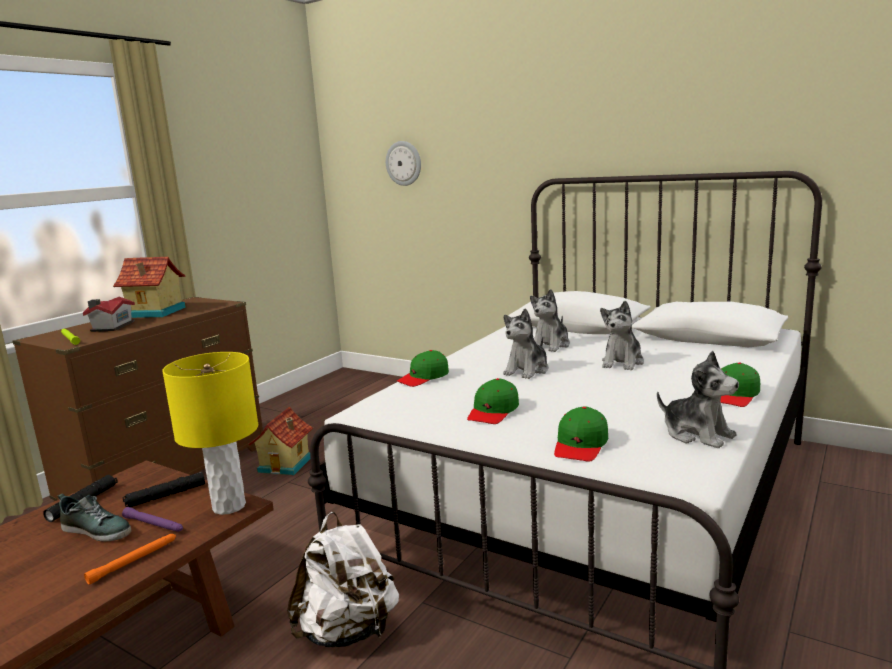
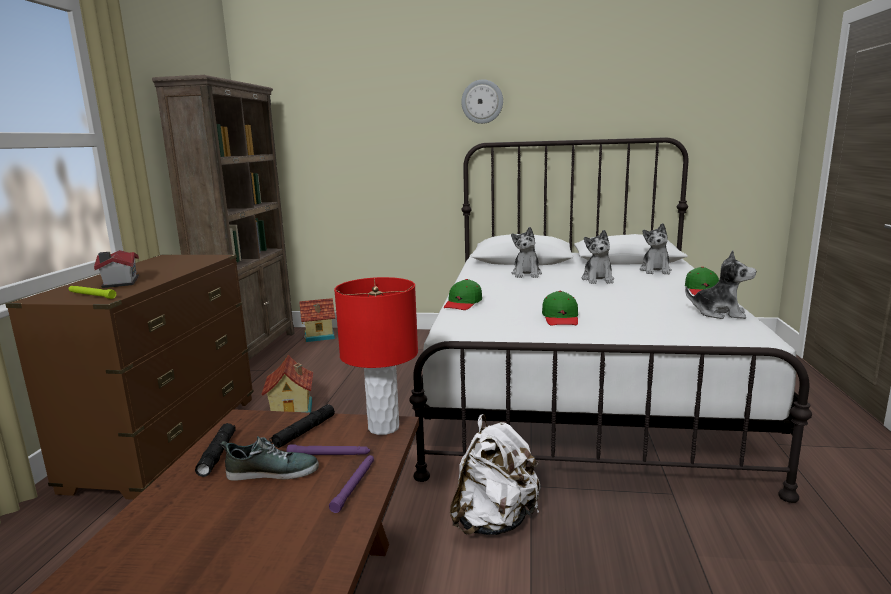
camera: 25 degrees left, 0 degrees up
orange flashlight [84,534,176,584] -> purple flashlight [329,455,374,513]
toy house [113,257,186,318] -> toy house moved to [299,298,335,342]
yellow table lamp [162,352,258,515] -> red table lamp [334,277,418,435]
wall clock [386,141,421,186] -> wall clock moved to [461,79,503,124]
plush toy [503,308,549,379] -> plush toy moved to [640,223,672,274]
green cap [554,406,608,462] -> none
none -> brown bookcase [152,75,295,360]

